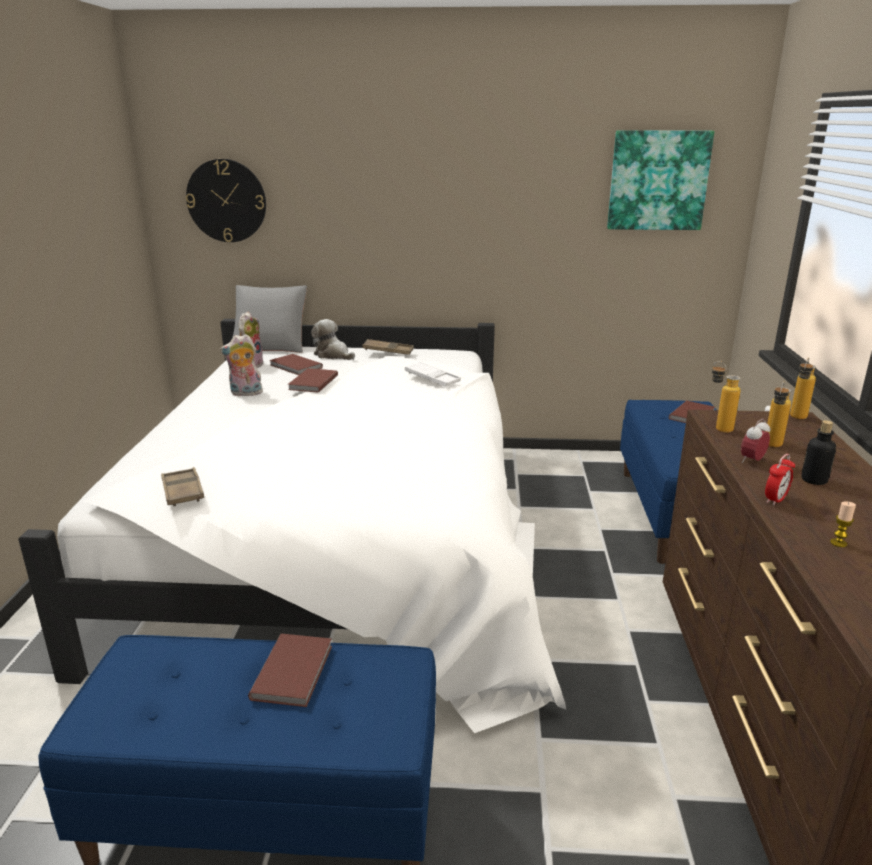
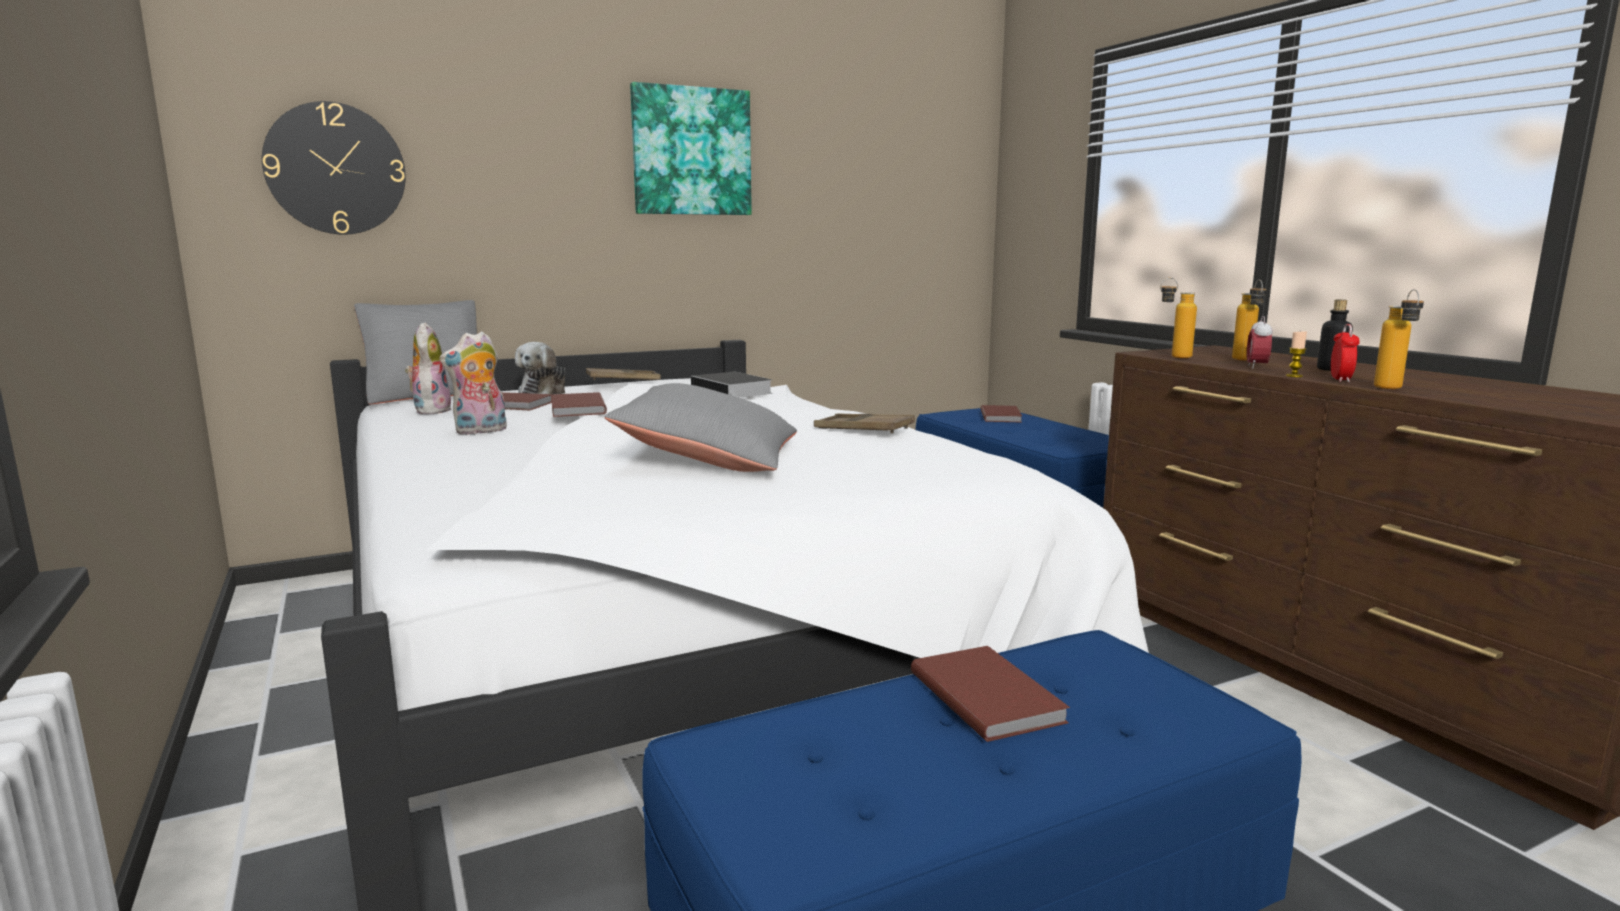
camera: 30 degrees left, 10 degrees down
brown tray [161,467,204,506] -> brown tray moved to [814,414,915,434]
plush toy [311,319,355,360] -> plush toy turned 90 degrees counterclockwise [515,342,566,394]
white tray [405,362,461,387] -> book [691,372,773,398]
picture [607,130,714,230] -> picture moved to [630,82,752,215]
bottle [790,358,816,419] -> bottle moved to [1374,289,1424,389]
candle [830,501,856,547] -> candle moved to [1286,331,1307,377]
none -> grey pillow [605,383,797,472]

